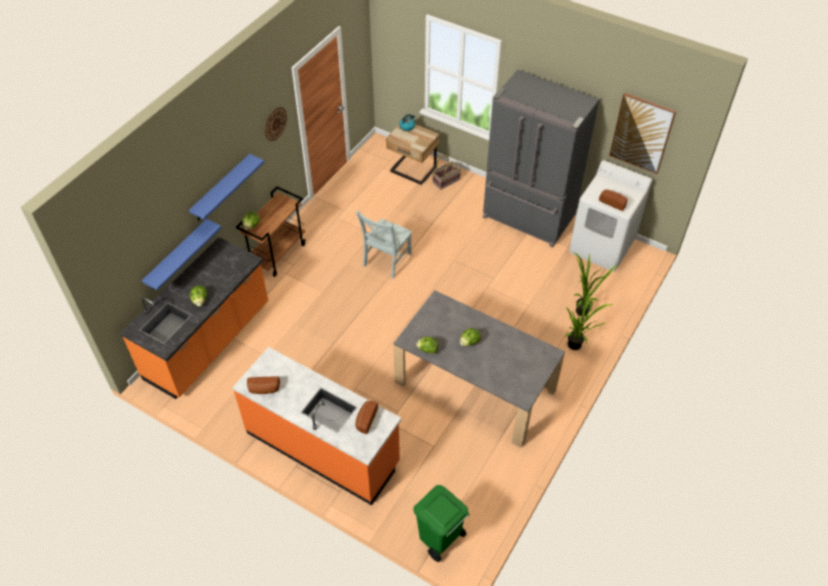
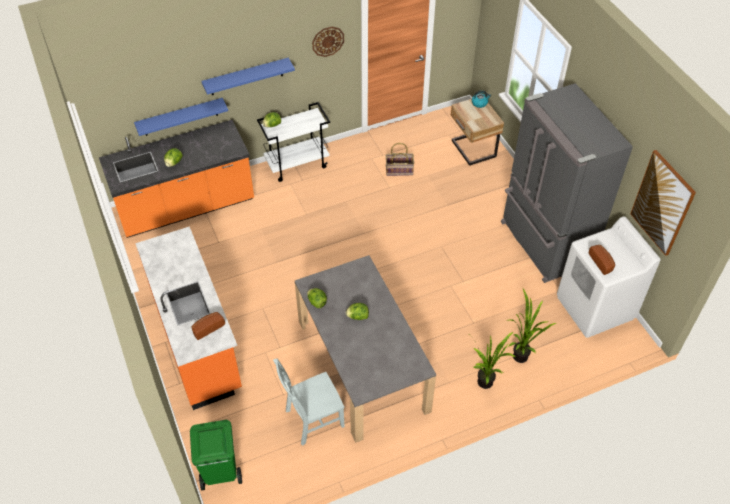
camera: 35 degrees right, 0 degrees up
brown cart [236,187,305,277] -> white cart [257,102,330,182]
bread [247,376,280,394] -> none
grey chair [356,211,412,279] -> grey chair moved to [273,359,345,446]
basket [432,155,461,190] -> basket moved to [386,143,414,176]

